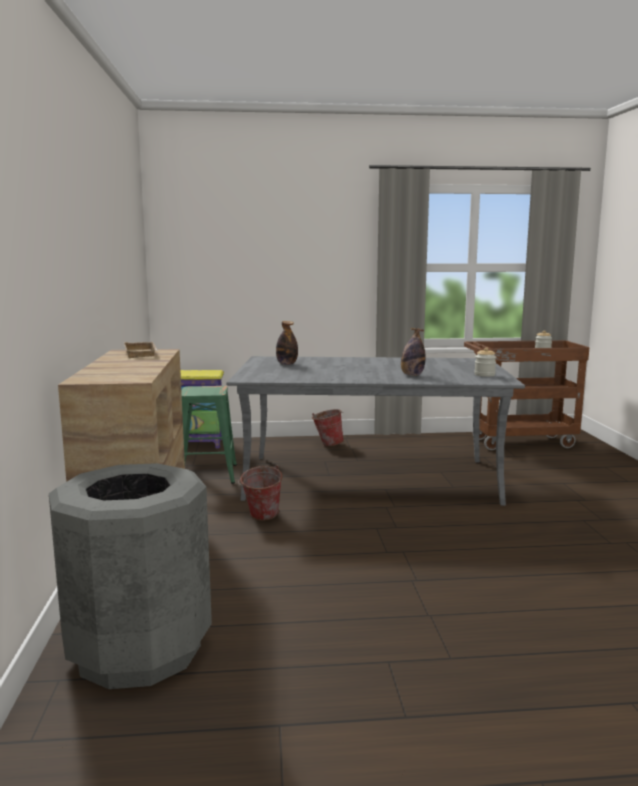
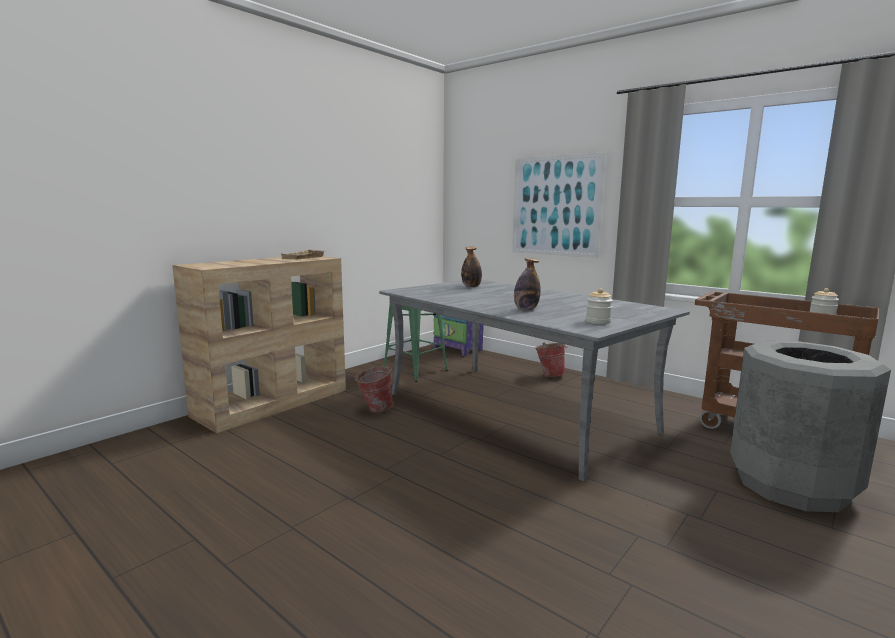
camera: 45 degrees right, 0 degrees up
grey trash can [49,463,212,689] -> grey trash can moved to [730,341,891,512]
none -> picture [512,152,606,258]

